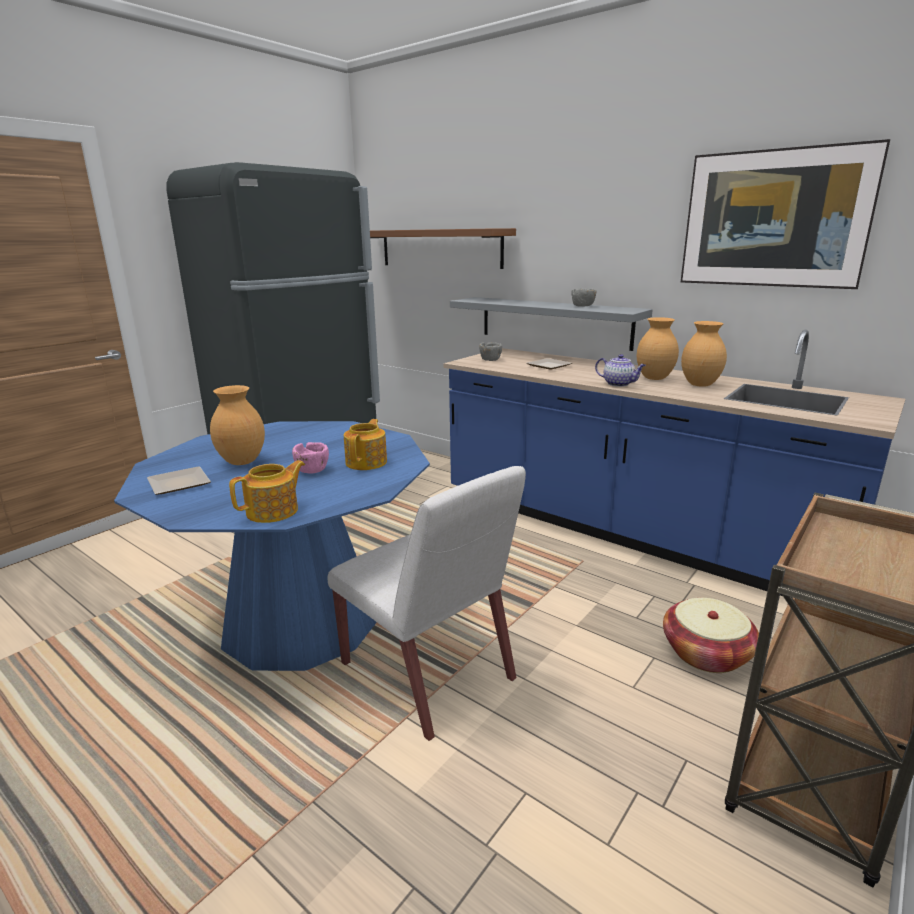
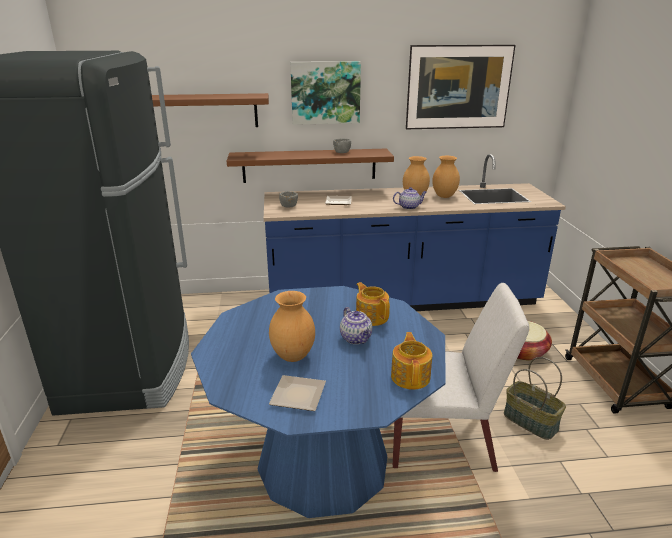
camera: 45 degrees left, 5 degrees up
pink bowl [292,442,329,474] -> teapot [340,307,372,344]
grey shelf [450,297,653,351] -> brown shelf [227,148,394,183]
none -> picture [290,61,361,125]
none -> basket [504,357,566,440]

